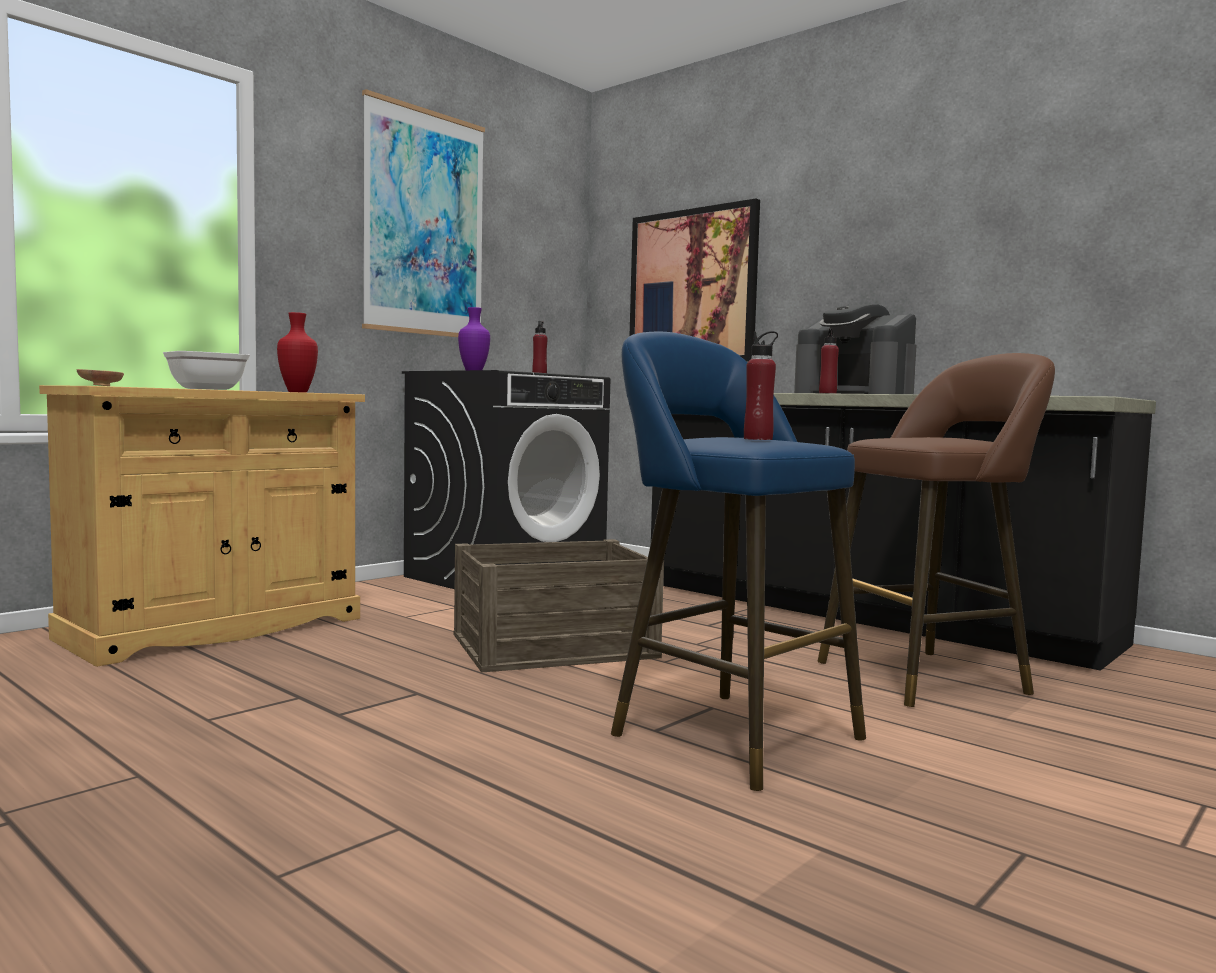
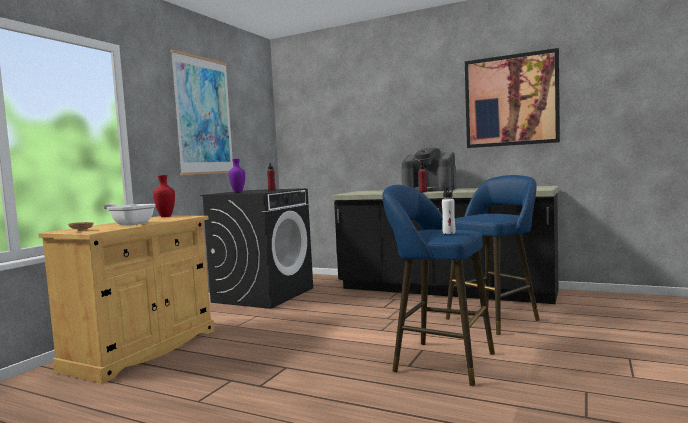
camera: 15 degrees left, 0 degrees up
crate [454,539,664,673] -> none
picture [630,198,760,362] -> picture moved to [465,48,560,148]
red bottle [744,331,778,440] -> white bottle [442,186,456,234]
brown stool [818,353,1055,707] -> blue stool [446,175,540,335]

